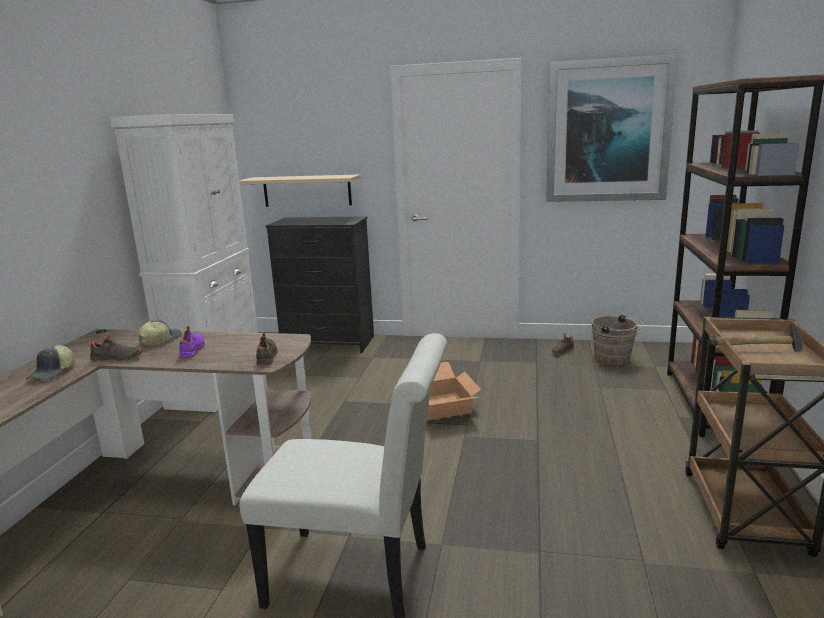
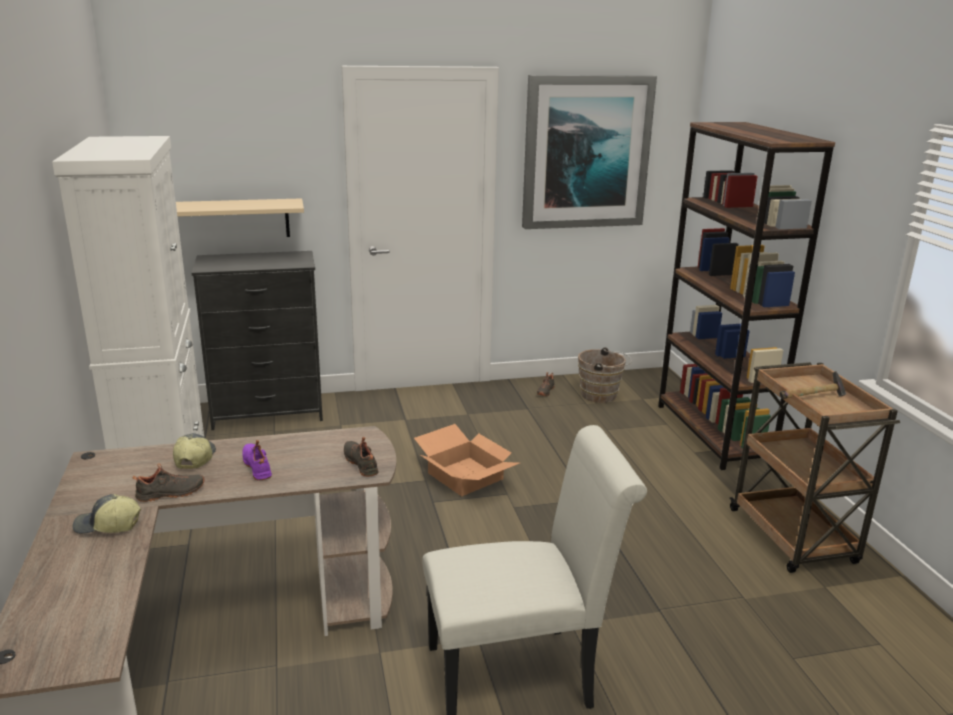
camera: 25 degrees left, 5 degrees up
cap [26,345,75,379] -> cap turned 105 degrees clockwise [73,494,141,534]

